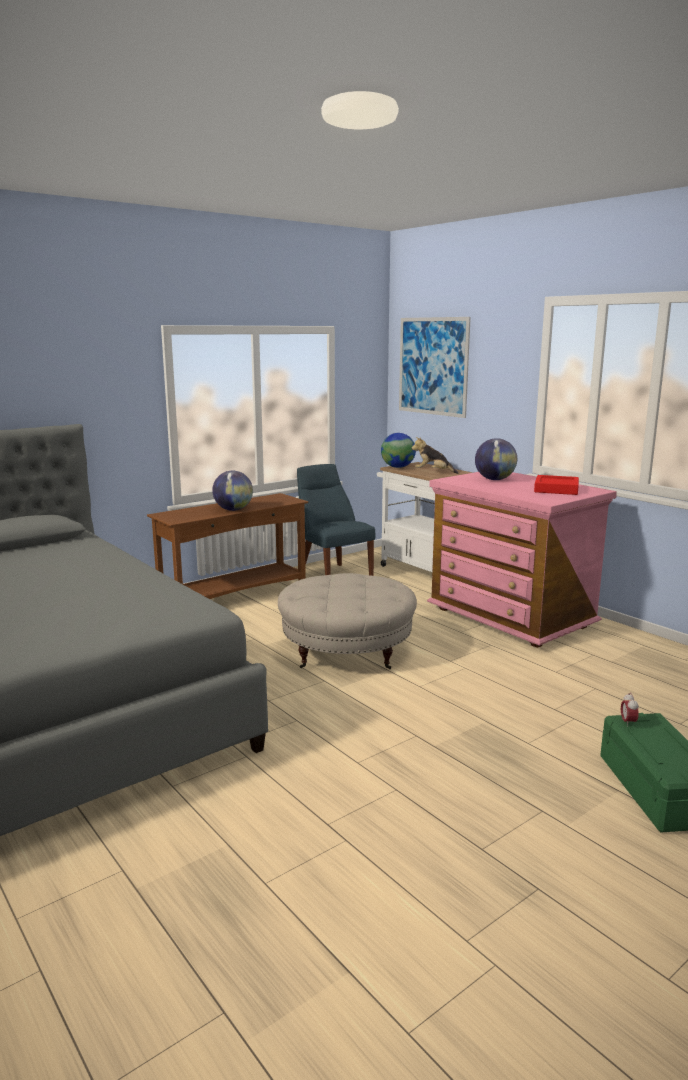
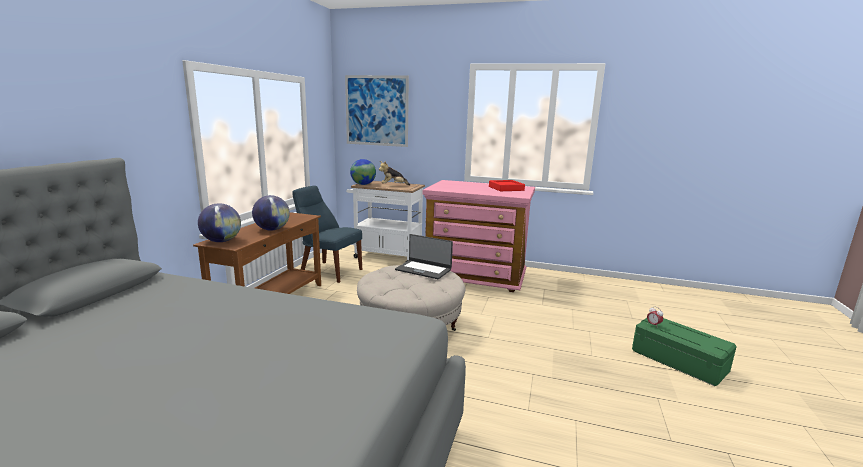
camera: 35 degrees left, 0 degrees up
globe [475,438,517,480] -> globe moved to [198,203,241,242]
none -> laptop [395,234,453,279]

